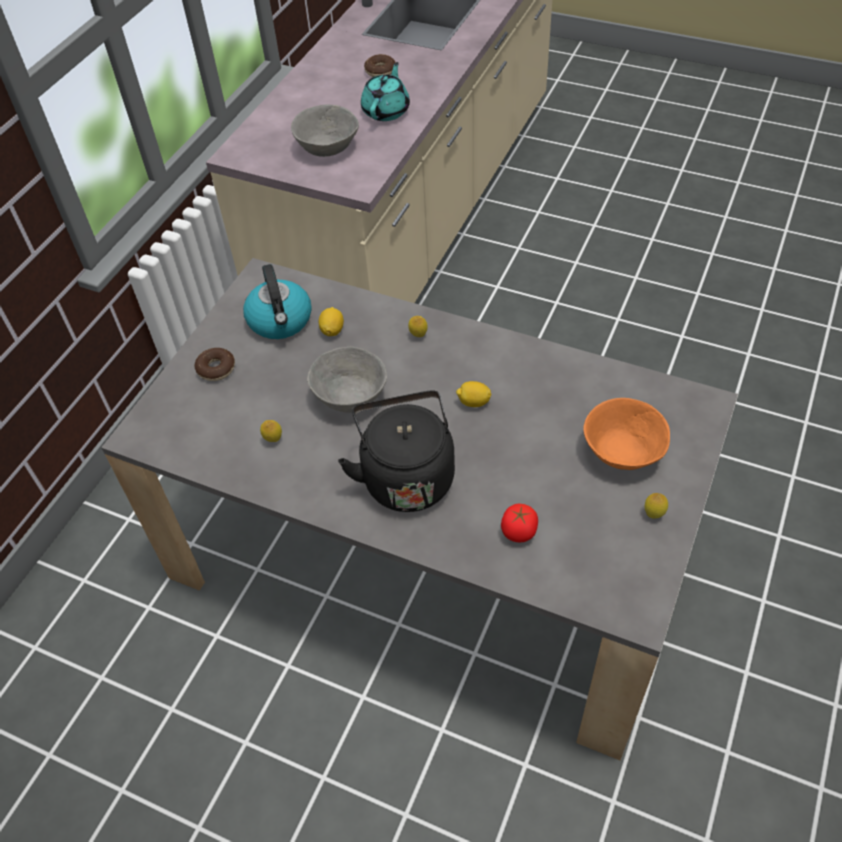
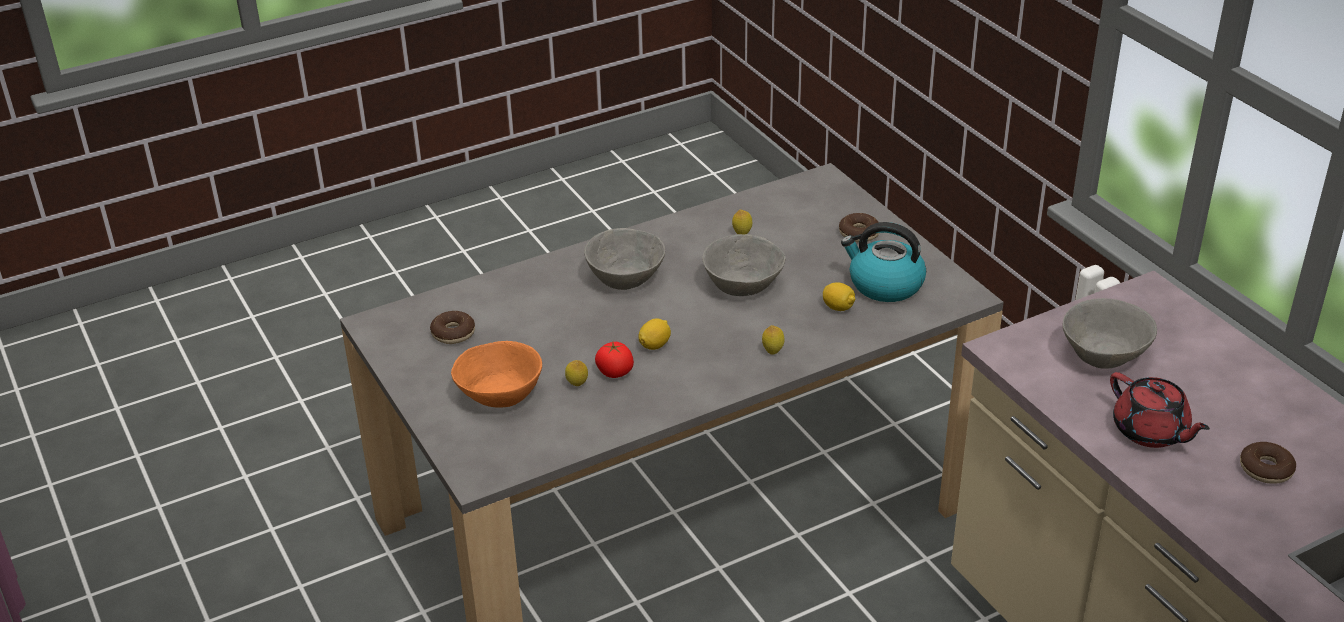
camera: 125 degrees right, 15 degrees down
black kettle [338,391,455,512] -> grey bowl [584,228,665,290]
turquoise teapot [361,62,410,121] -> red teapot [1110,372,1210,448]
tomato [501,504,538,542] -> tomato moved to [595,342,634,378]
lemon [645,493,668,519] -> lemon moved to [565,360,588,386]
none -> donut [430,311,475,344]

